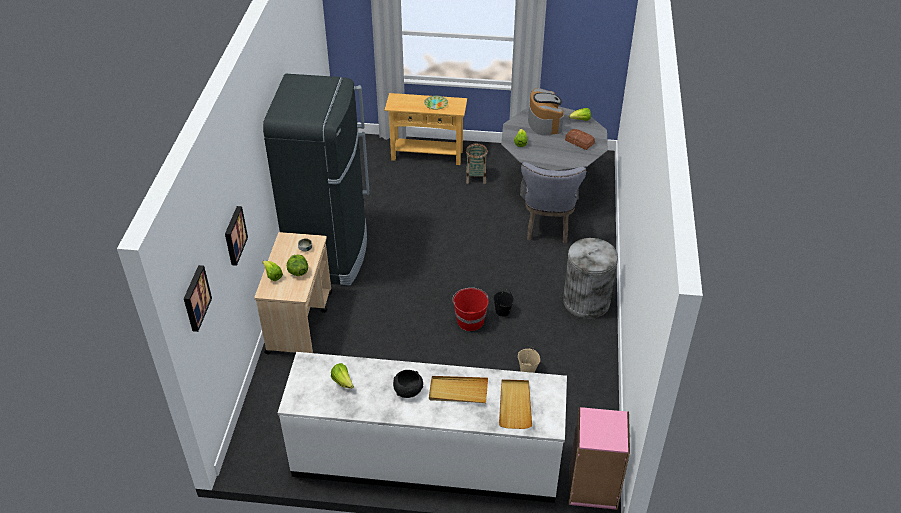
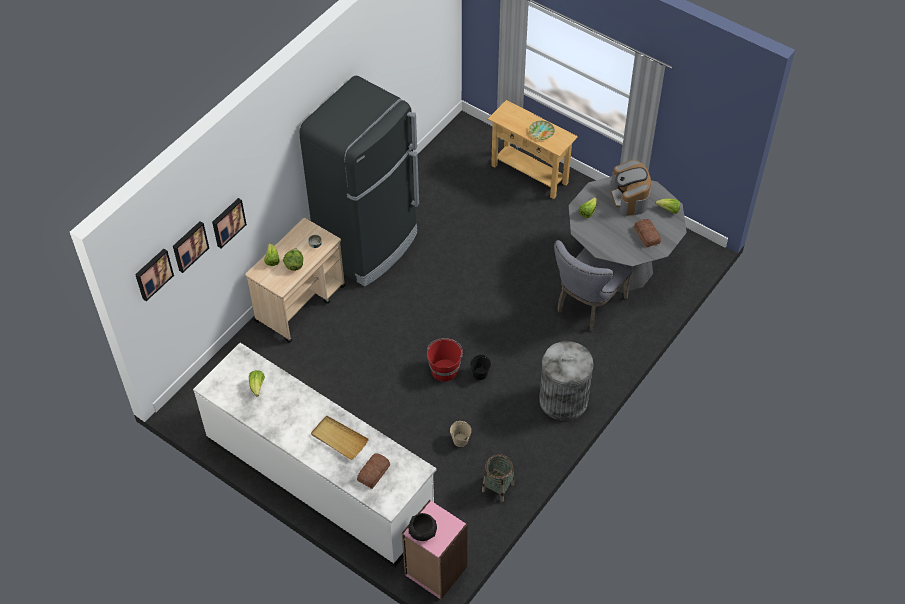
camera: 30 degrees right, 10 degrees up
black bowl [393,370,423,398] -> black bowl moved to [409,513,437,541]
basket [466,144,488,184] -> basket moved to [482,454,514,502]
beige tray [499,379,532,429] -> bread [357,453,390,489]
coffee machine [528,88,563,136] -> coffee machine turned 150 degrees clockwise [610,160,651,216]
none -> picture [173,221,209,273]

